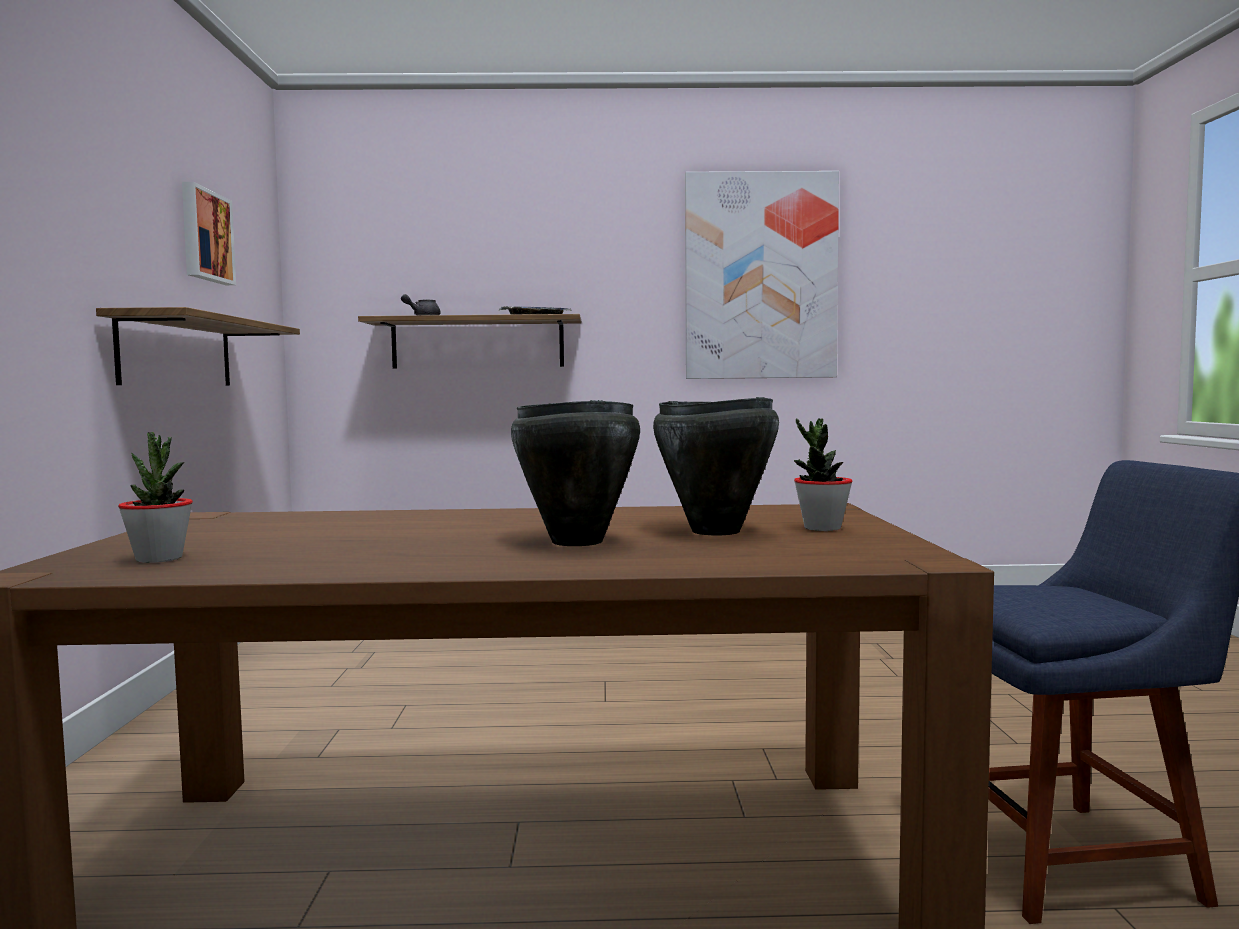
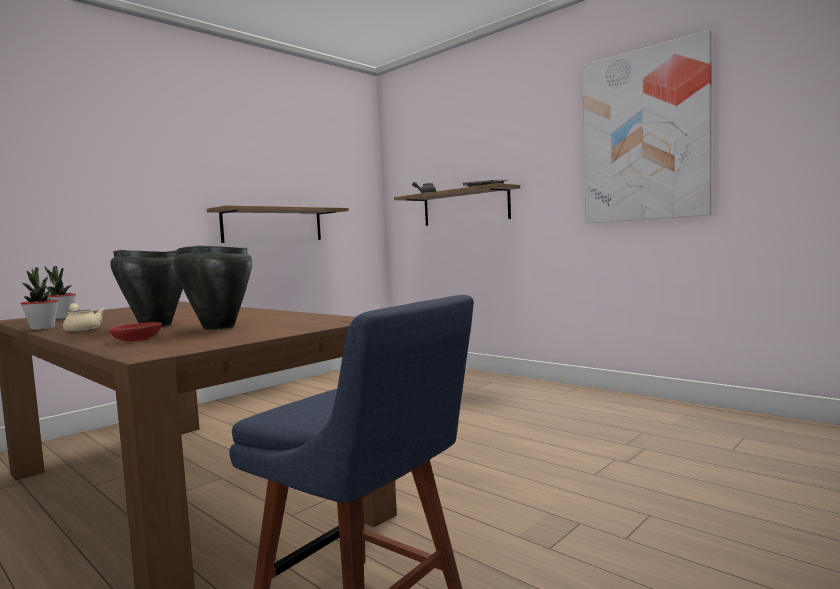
camera: 45 degrees right, 0 degrees up
picture [182,182,236,285] -> none
potted plant [794,418,852,531] -> potted plant moved to [20,267,59,330]
none -> beige teapot [63,303,106,332]
none -> red bowl [109,322,162,342]

